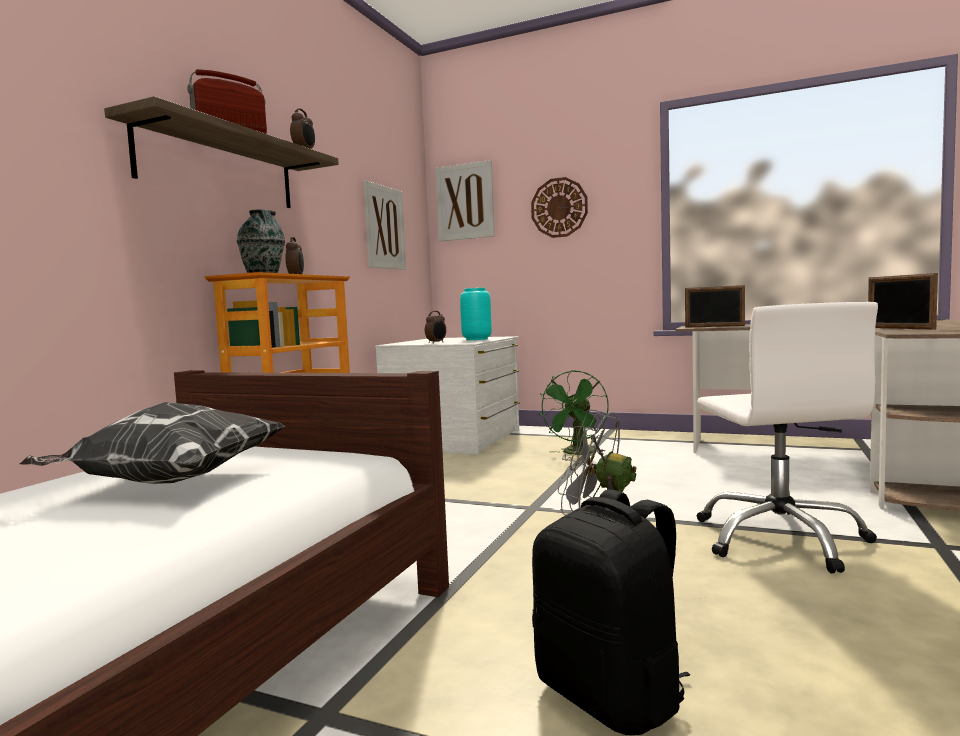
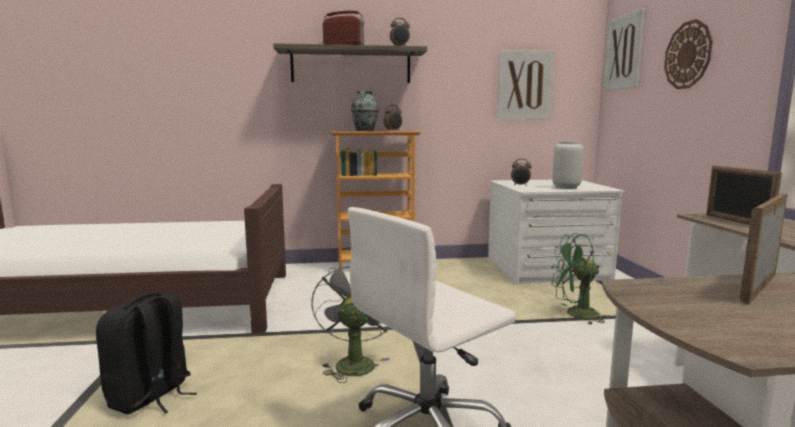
camera: 60 degrees right, 5 degrees up
pillow [19,402,286,484] -> none
turquoise vase [460,288,492,340] -> grey vase [553,141,584,189]

